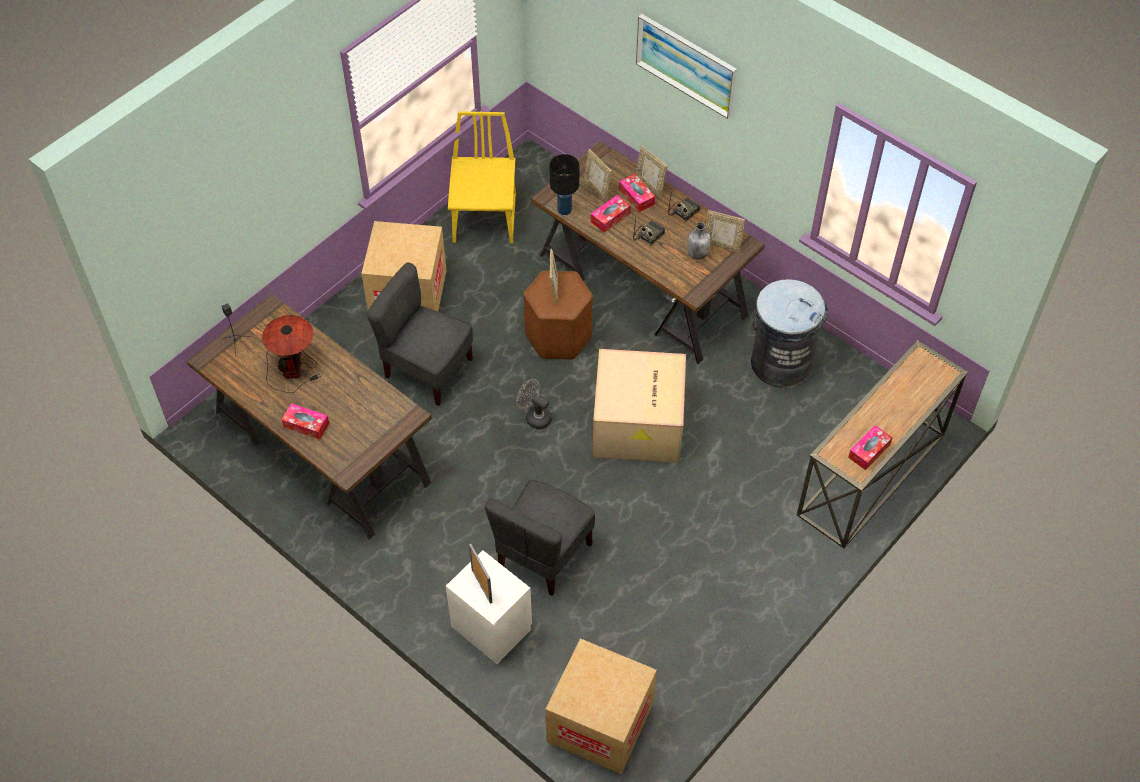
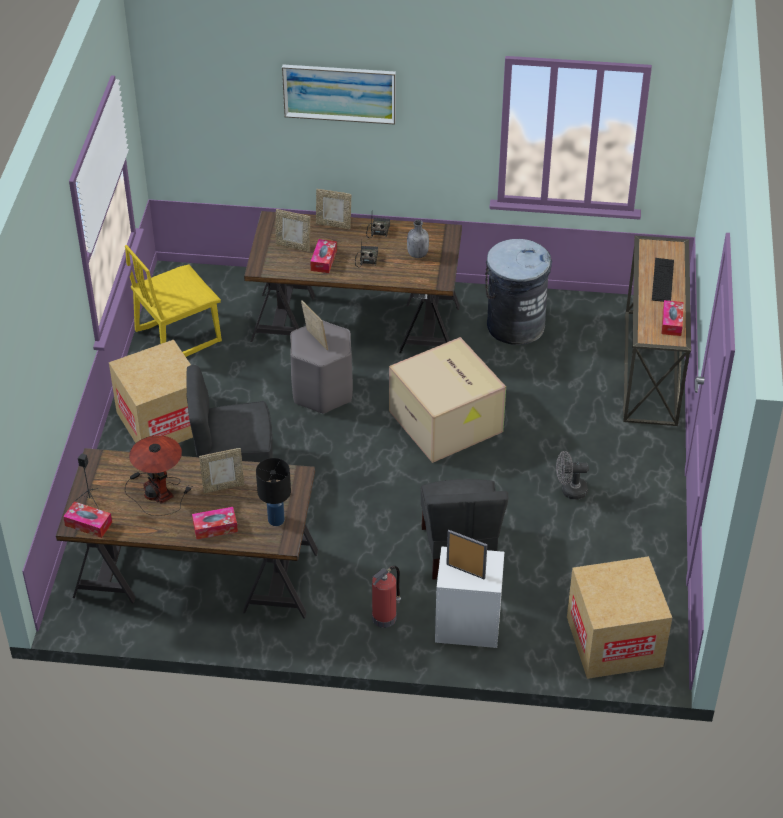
camera: 35 degrees left, 10 degrees down
yellow chair [448,111,516,244] -> yellow chair turned 90 degrees counterclockwise [125,245,222,357]
grey fan [516,379,552,429] -> grey fan moved to [556,451,589,499]
brown stool [524,270,593,360] -> grey stool [290,320,353,414]
black table lamp [549,154,579,215] -> black table lamp moved to [256,458,291,526]
tissue box [619,174,655,212] -> tissue box moved to [63,502,112,538]
picture frame [705,210,745,252] -> picture frame moved to [199,448,245,493]
none -> fire extinguisher [372,566,401,628]
none -> keyboard [652,258,674,302]

